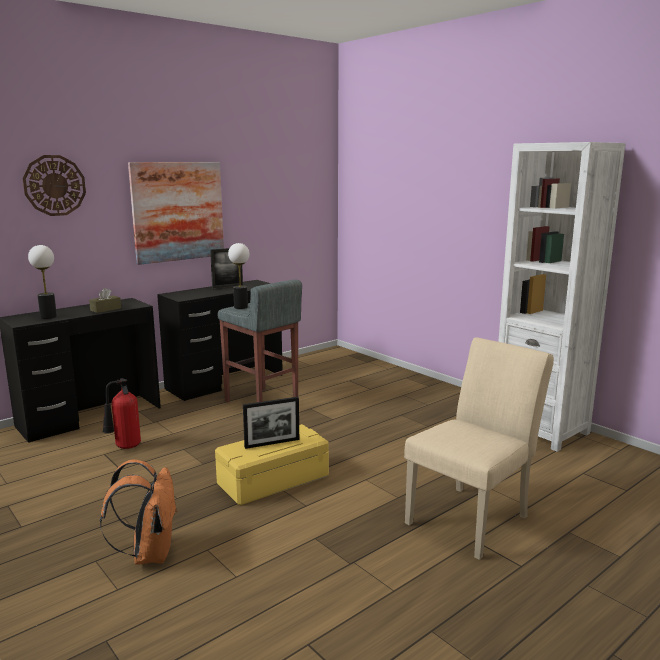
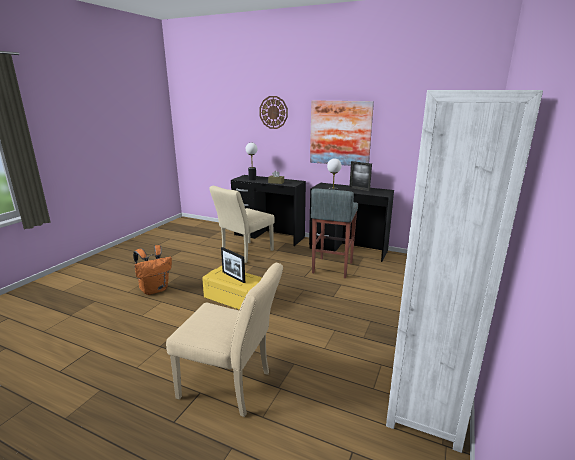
camera: 65 degrees right, 5 degrees up
fire extinguisher [103,378,141,449] -> beige chair [209,186,275,263]

